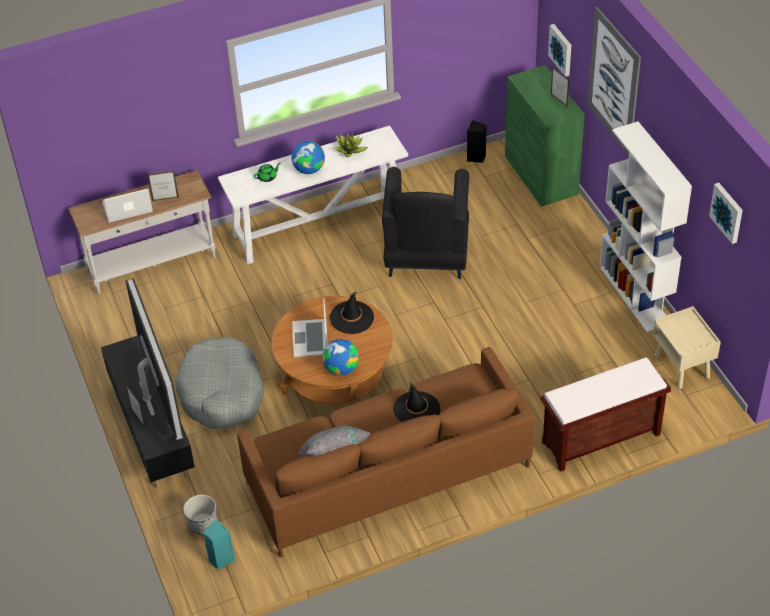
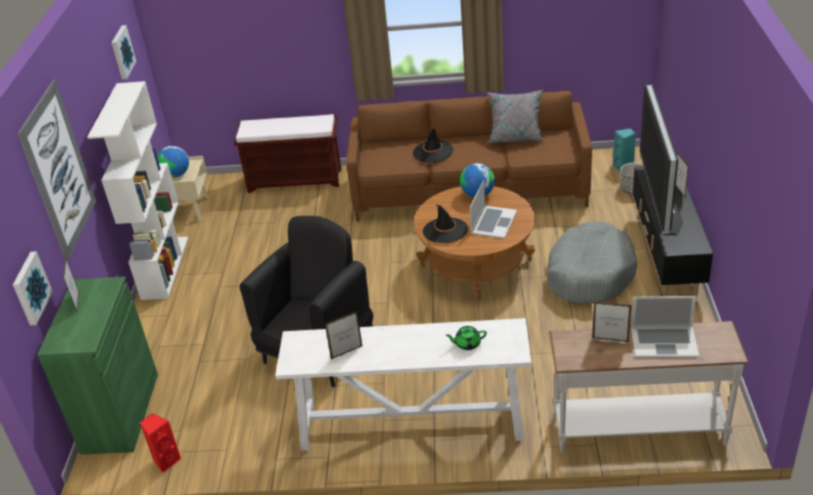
camera: 155 degrees left, 10 degrees down
globe [292,141,325,174] -> globe moved to [157,146,189,178]
potted plant [334,134,368,157] -> picture frame [325,311,362,359]
black speaker [467,120,486,163] -> red speaker [140,413,182,473]

